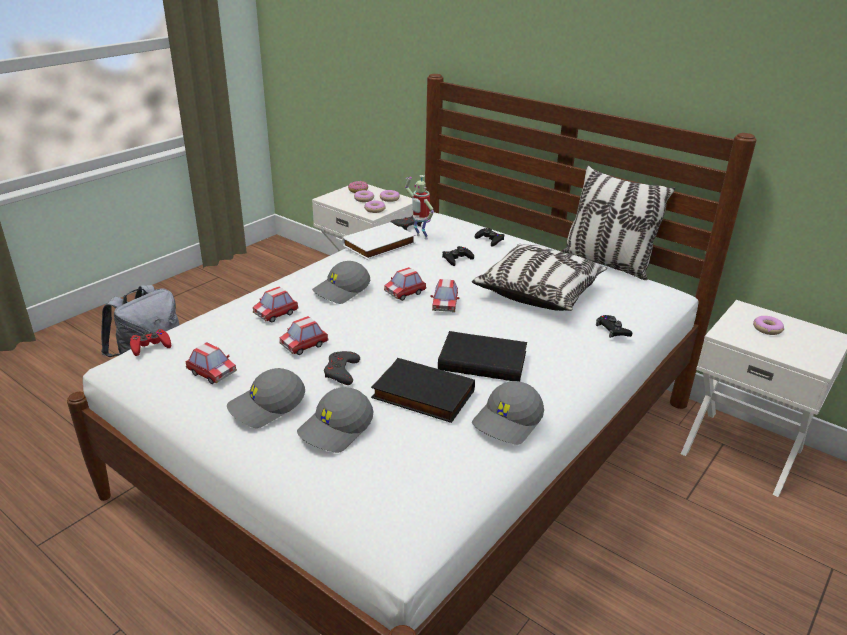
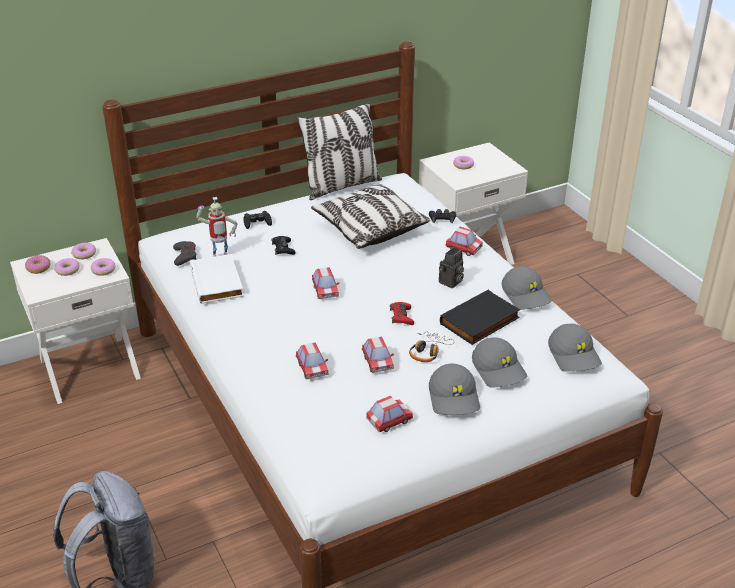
camera: 65 degrees left, 5 degrees up
red game controller [130,329,171,356] -> red game controller moved to [390,302,414,325]
grey cap [312,261,370,304] -> grey cap moved to [548,323,602,372]
grey game controller [324,351,360,385] -> headphones [409,332,454,362]
toy car [431,279,459,312] -> toy car moved to [445,227,483,256]
black book [438,331,527,381] -> camera [439,247,464,288]

